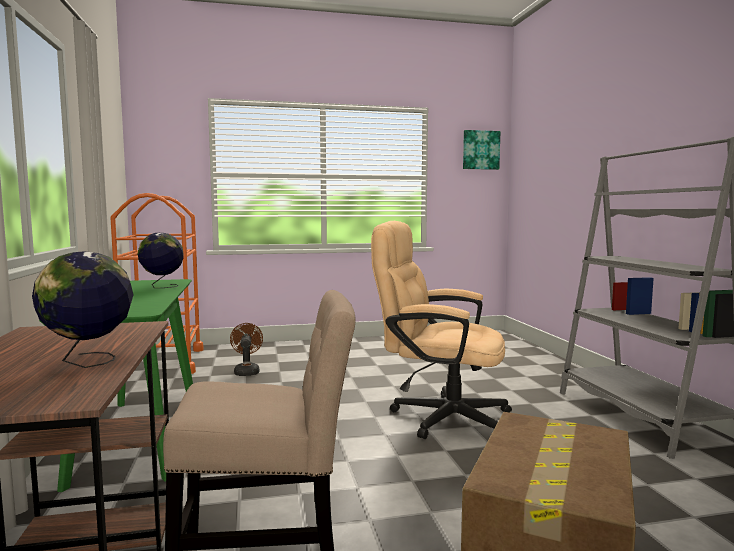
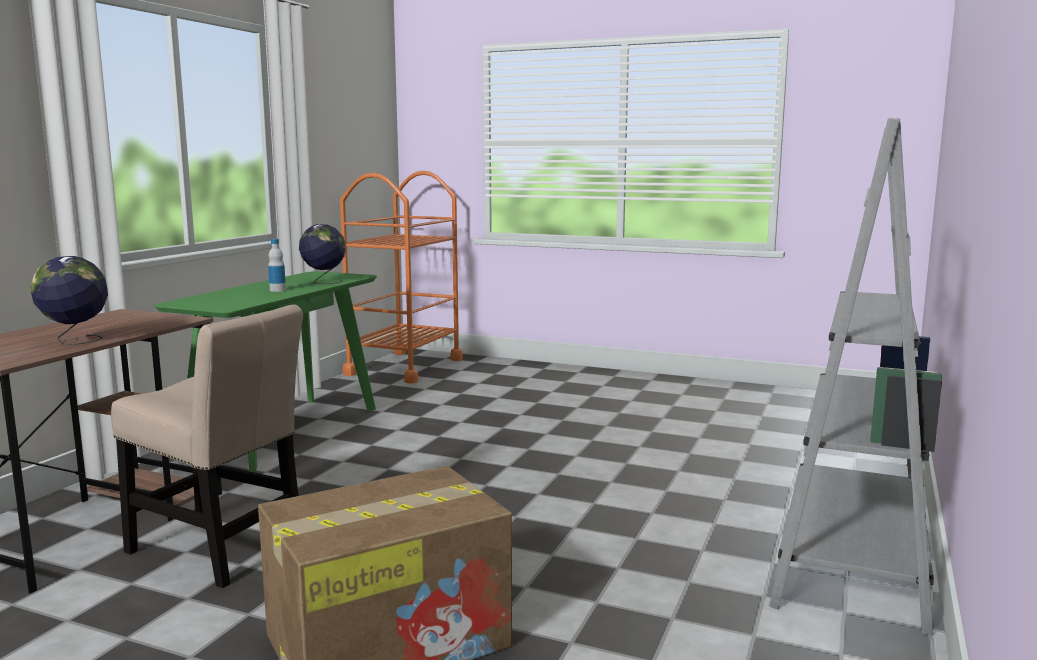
camera: 35 degrees right, 5 degrees up
brown fan [230,323,263,376] -> none
beige office chair [371,221,512,439] -> none
picture [463,130,500,170] -> none
none -> bottle [268,239,286,292]

